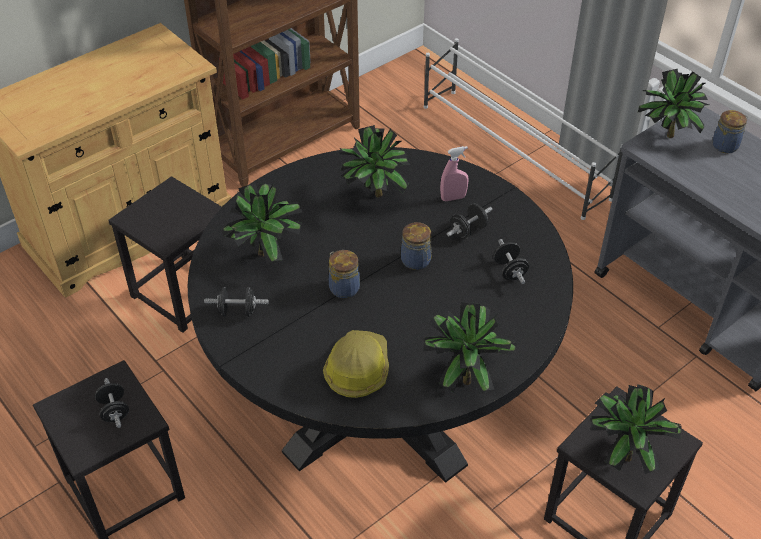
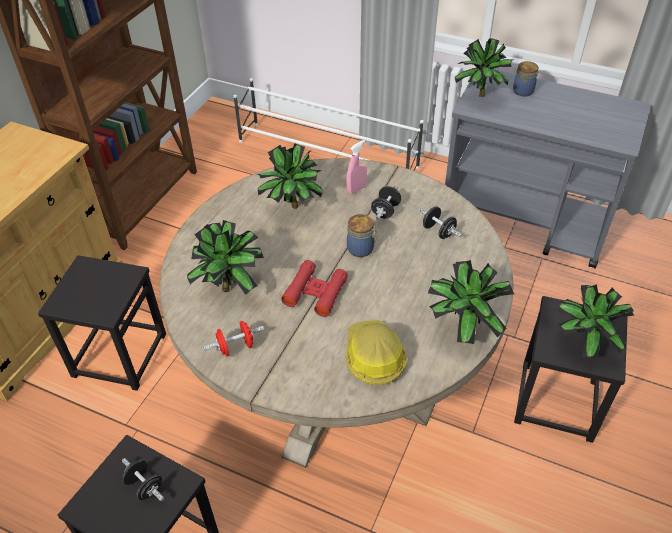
camera: 25 degrees left, 0 degrees up
black dining table [188,147,573,483] -> beige dining table [159,158,513,468]
black dumbbell [204,287,269,317] -> red dumbbell [204,321,264,357]
jar [329,250,360,298] -> red binoculars [281,260,348,317]

